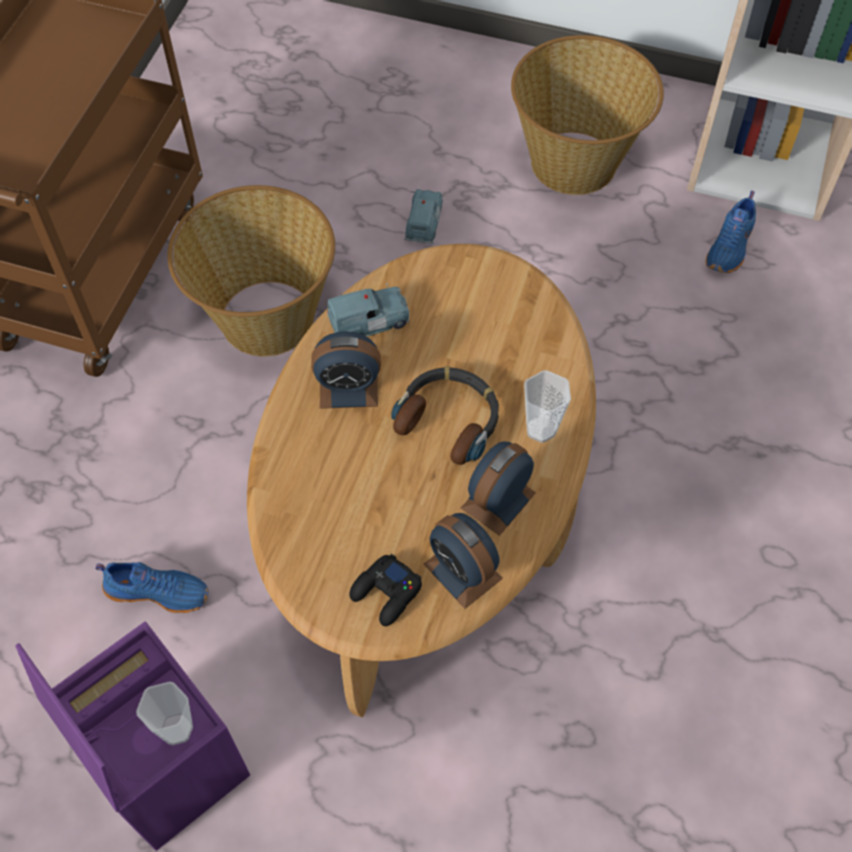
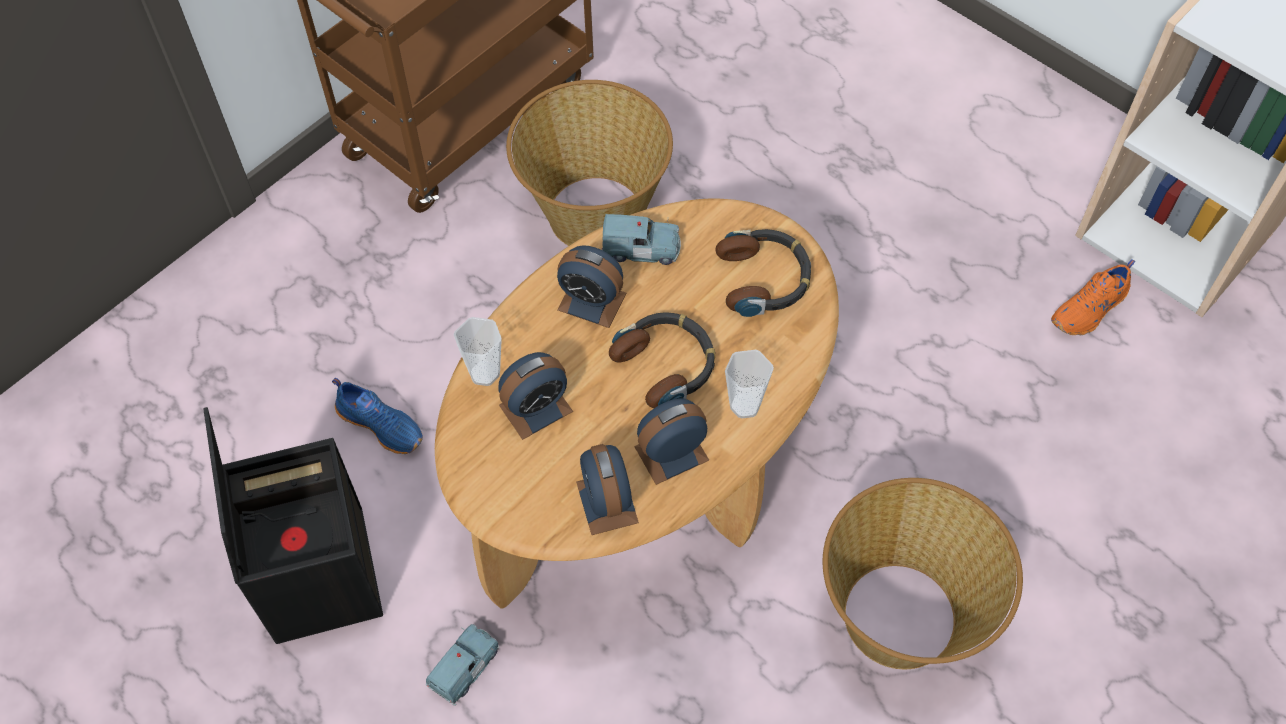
camera: 25 degrees right, 0 degrees up
purple storage box [15,622,250,851] -> black storage box [203,407,383,644]
cup [136,682,193,745] -> cup moved to [454,317,502,386]
black game controller [349,554,422,626] -> none
blue toy car [404,189,444,244] -> blue toy car moved to [426,624,499,706]
basket [511,35,664,195] -> basket moved to [823,478,1023,669]
blue shoe [705,190,756,273] -> orange shoe [1051,259,1135,335]
none -> alarm clock [498,352,573,440]
none -> headphones [716,229,811,317]

